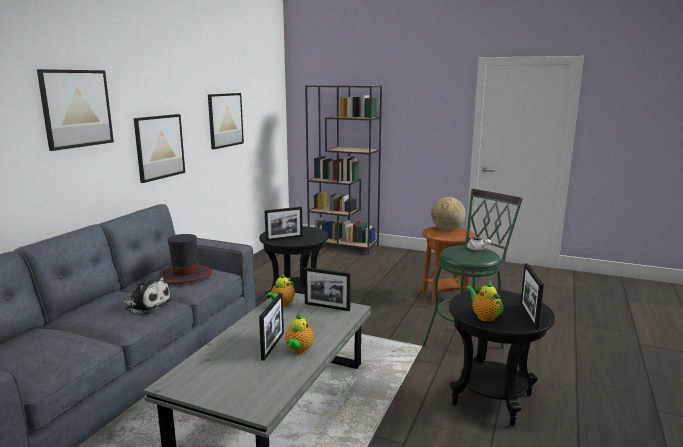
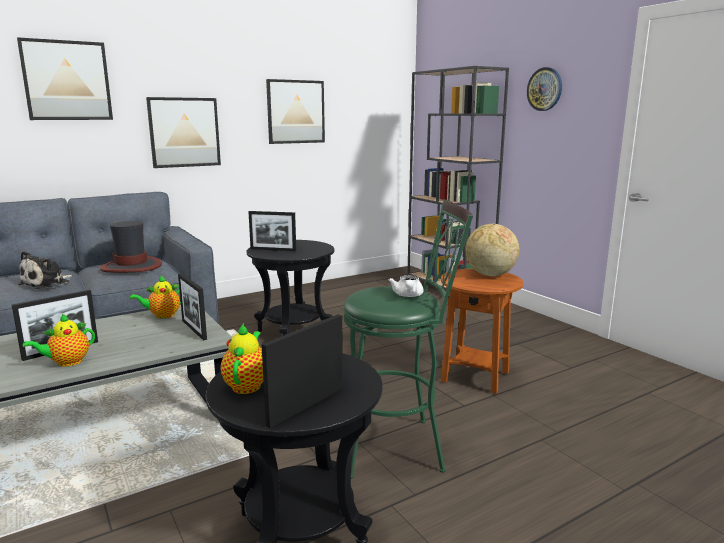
camera: 35 degrees right, 0 degrees up
plush toy [124,275,172,314] -> plush toy turned 60 degrees clockwise [18,251,73,289]
none -> wall clock [527,67,562,111]

